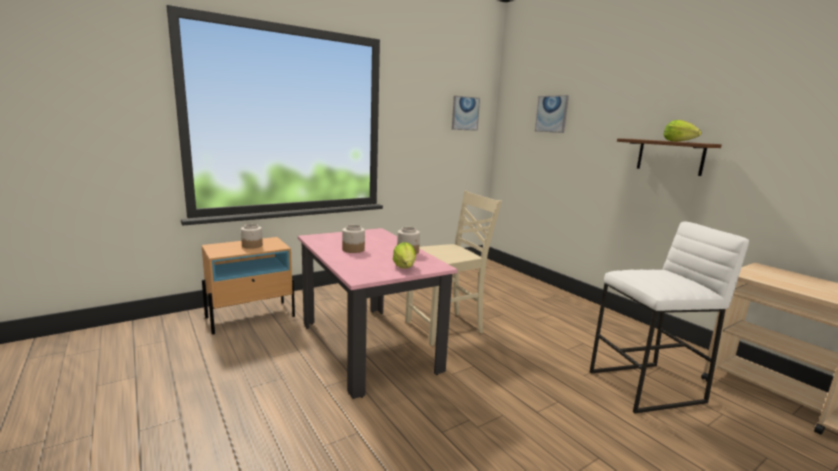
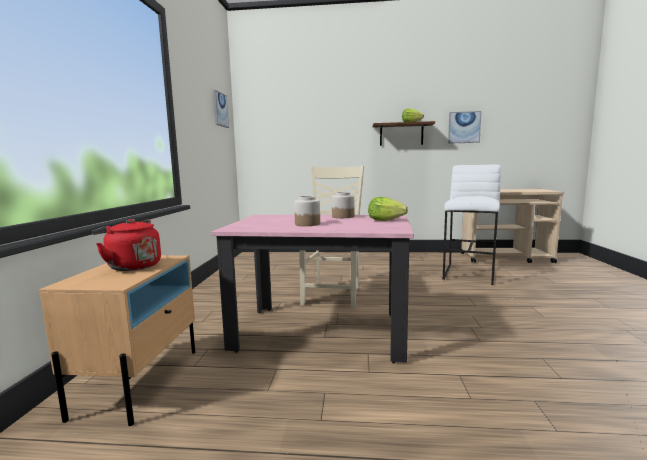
camera: 50 degrees left, 5 degrees down
jar [241,224,263,249] -> red kettle [92,219,161,271]
picture [535,95,569,133] -> picture moved to [448,111,481,144]

